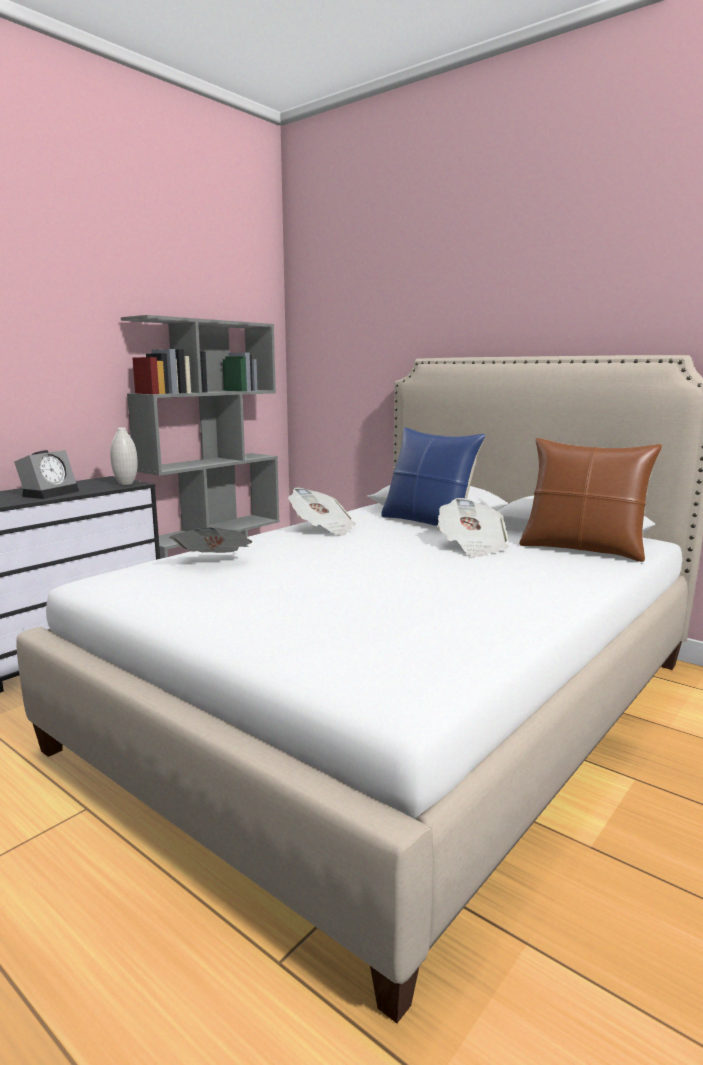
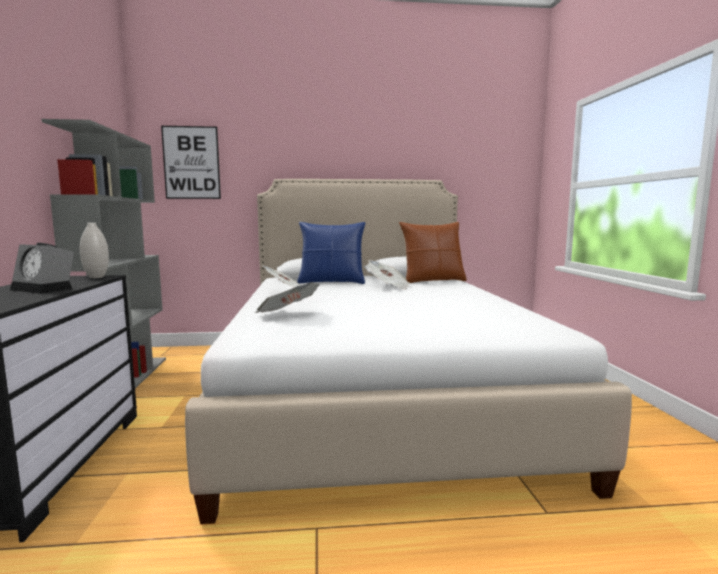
camera: 45 degrees left, 5 degrees down
alarm clock [14,450,79,499] -> alarm clock turned 135 degrees clockwise [10,243,74,294]
none -> picture [161,126,221,199]

